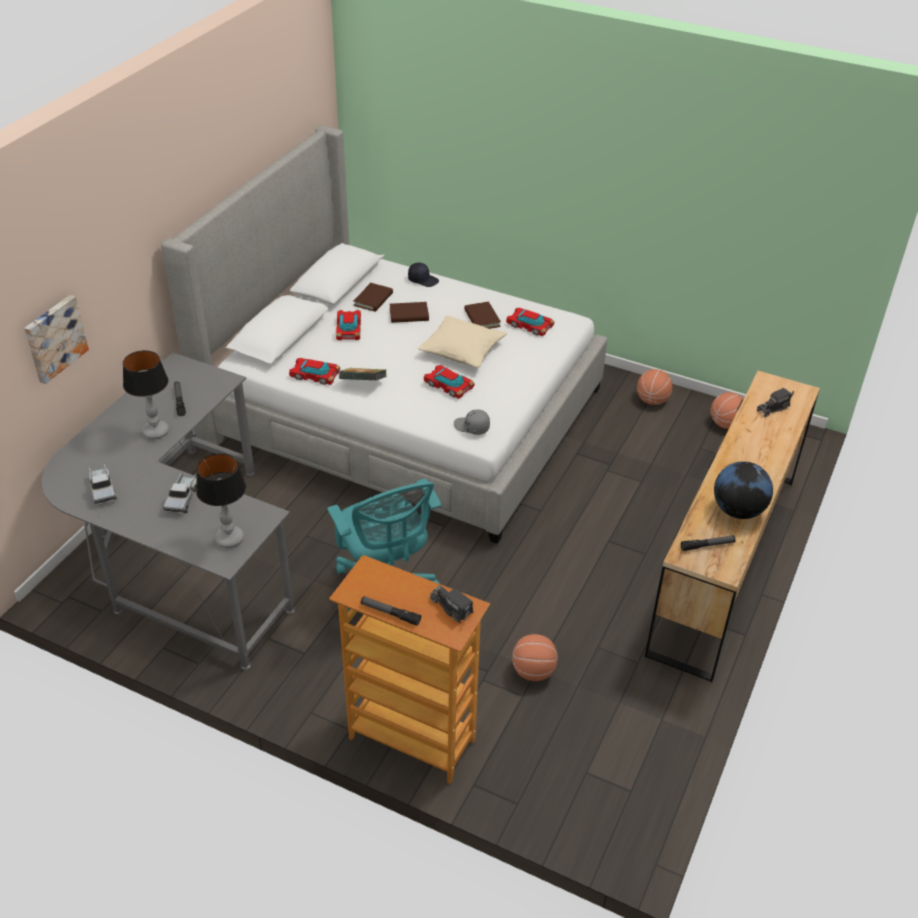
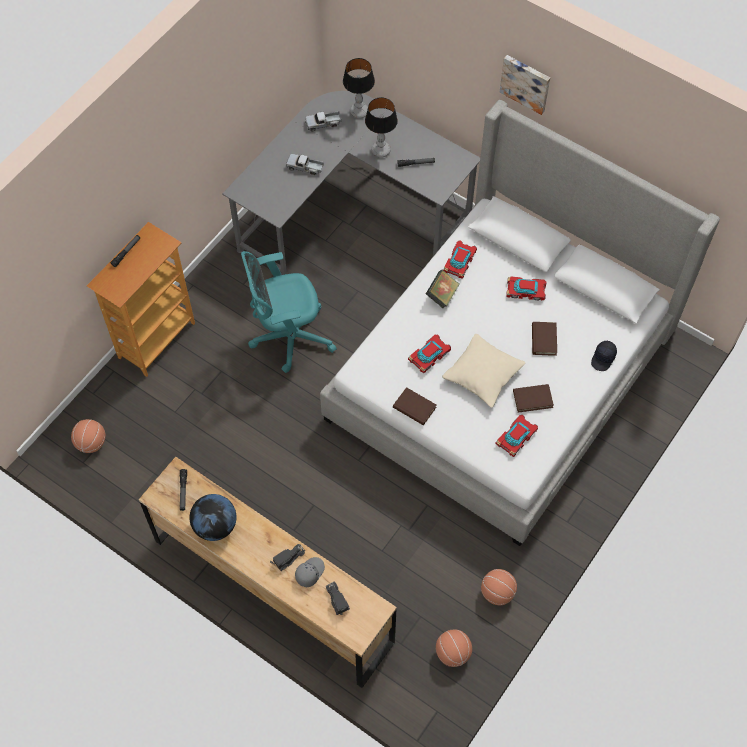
camera: 100 degrees right, 20 degrees up
picture [24,295,89,384] -> picture moved to [500,55,550,115]
table lamp [196,453,246,548] -> table lamp moved to [343,58,375,119]
brown book [353,283,393,312] -> brown book moved to [393,387,436,425]
toy truck [430,585,474,623] -> toy truck moved to [270,544,305,571]
grey cap [454,409,490,435] -> grey cap moved to [295,557,325,587]
basketball [512,634,558,681] -> basketball moved to [71,419,105,453]

